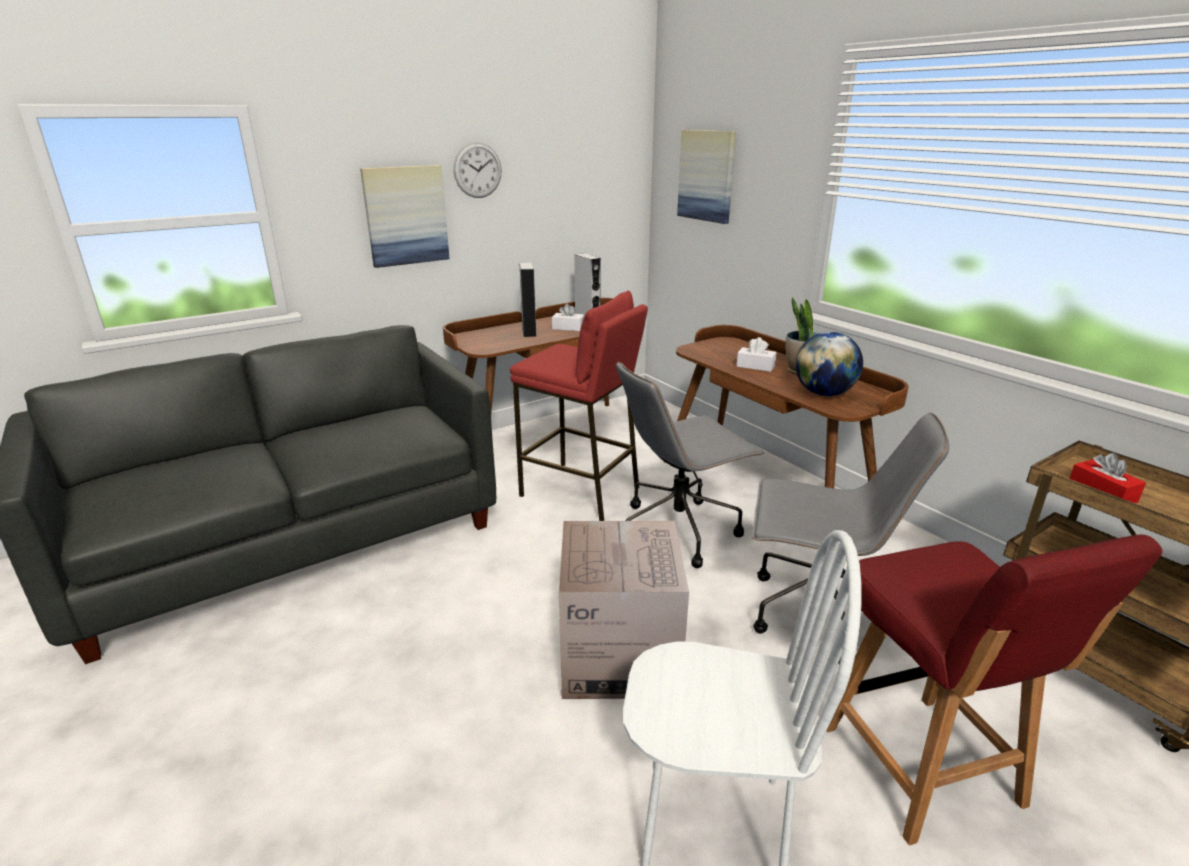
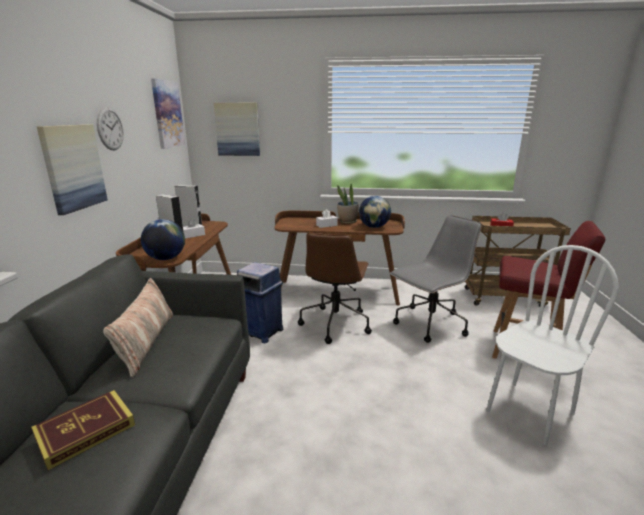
camera: 50 degrees left, 5 degrees down
red stool [510,291,648,521] -> blue trash can [237,262,283,344]
cardboard box [559,521,689,699] -> none
grey office chair [616,361,765,568] -> brown office chair [298,233,372,344]
none -> book [31,390,135,470]
none -> pillow [103,278,173,377]
none -> globe [141,219,185,260]
none -> picture [151,79,185,149]

